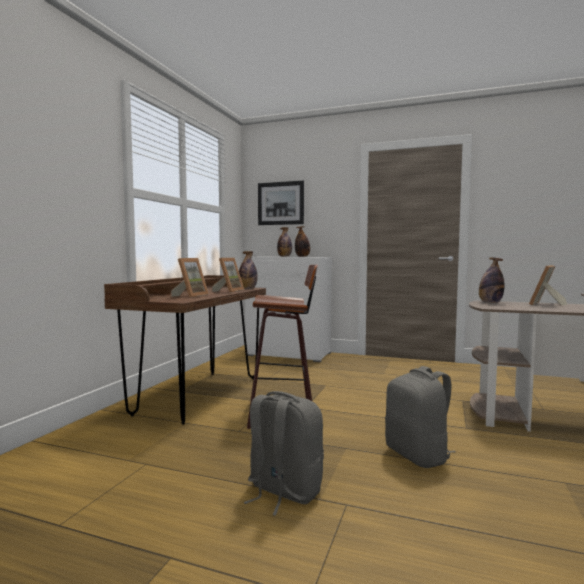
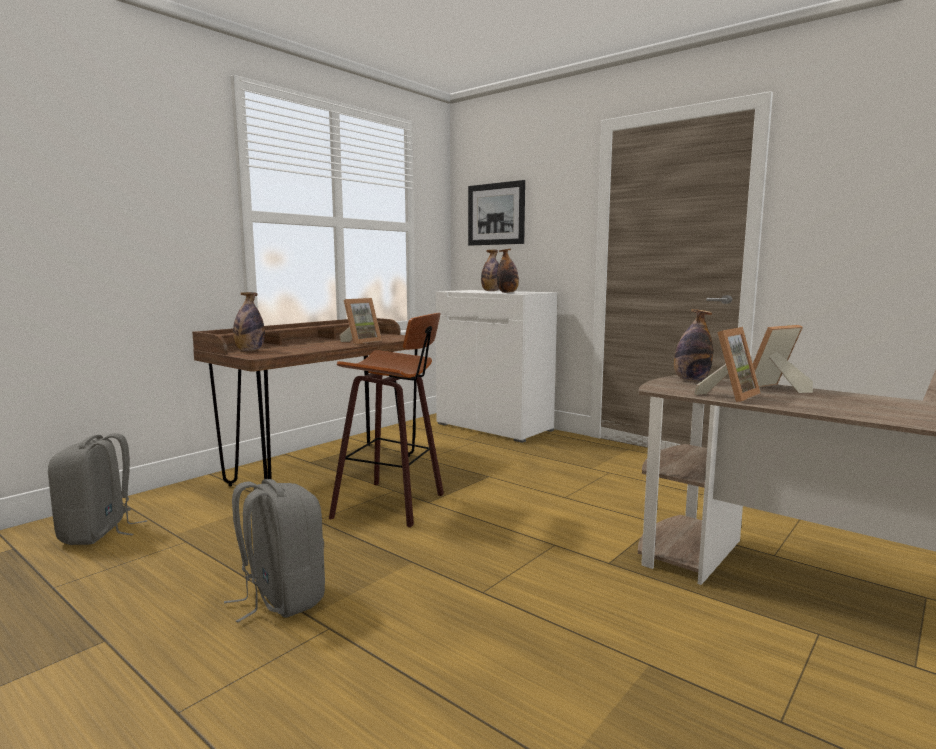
camera: 20 degrees right, 5 degrees up
picture frame [171,258,209,298] -> picture frame moved to [694,327,761,402]
bottle [239,251,258,289] -> bottle moved to [233,292,265,351]
grey backpack [385,366,456,468] -> grey backpack moved to [48,433,147,545]

